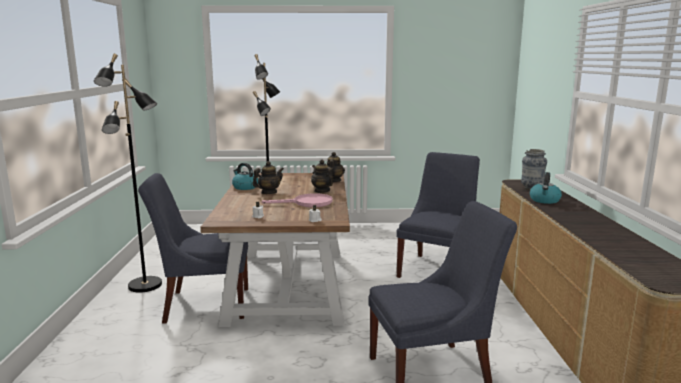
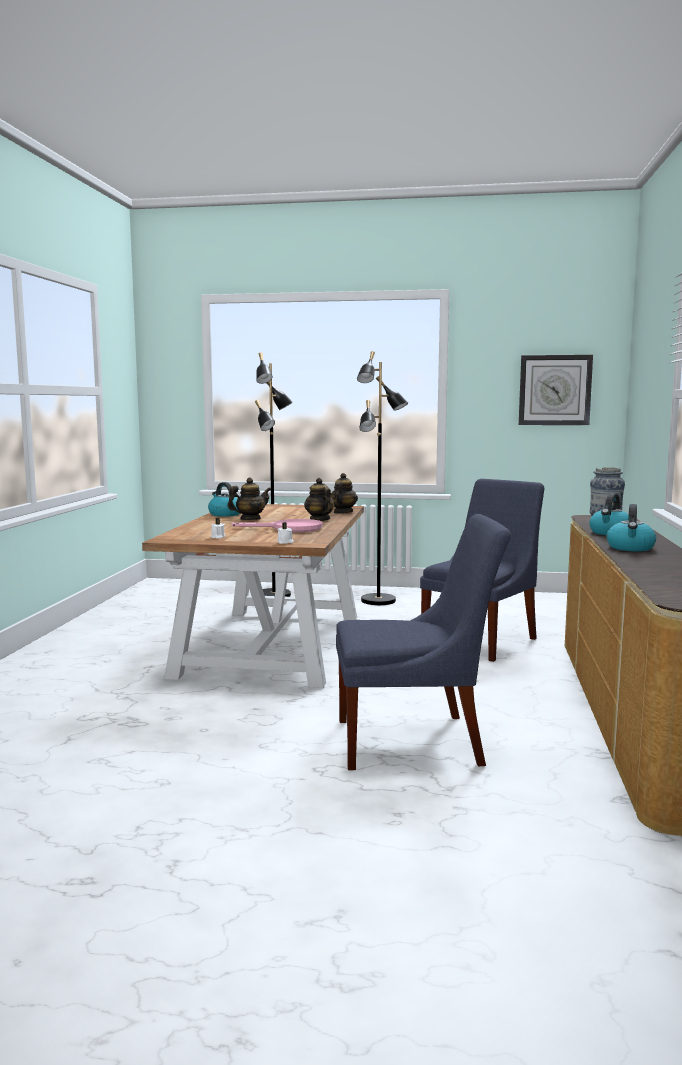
camera: 10 degrees right, 5 degrees down
black floor lamp [94,54,162,293] -> black floor lamp moved to [357,351,408,605]
blue chair [138,173,248,324] -> none
none -> wall clock [519,355,593,425]
none -> kettle [607,504,656,551]

